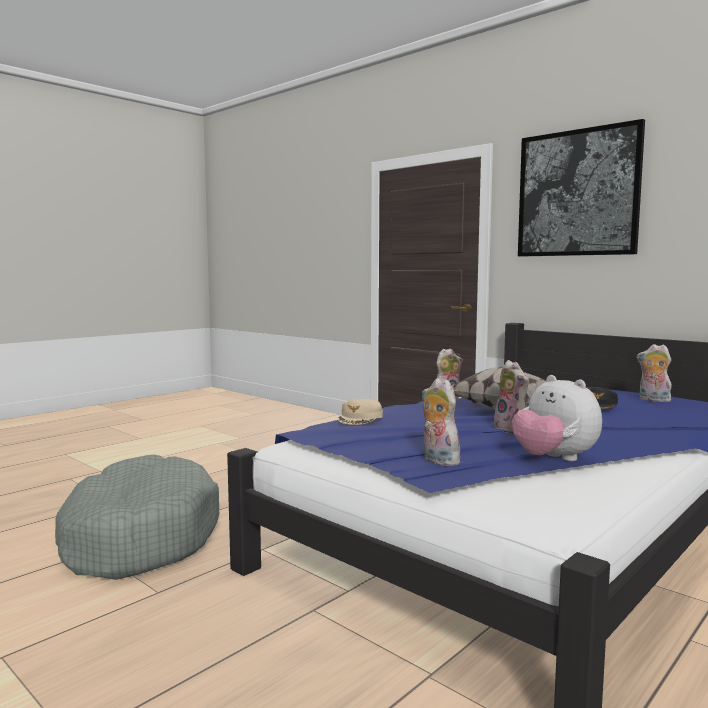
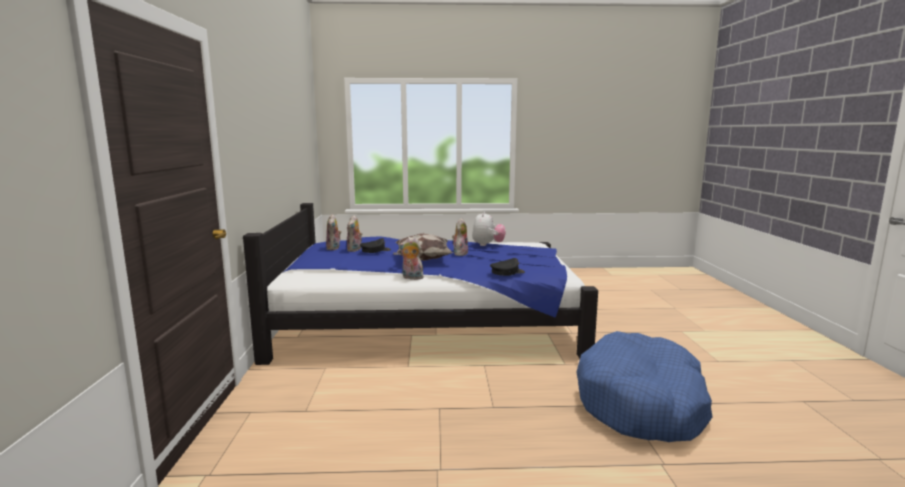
camera: 135 degrees left, 5 degrees up
grey dog bed [55,454,219,580] -> blue dog bed [576,331,712,442]
beige cap [338,399,383,425] -> black cap [490,258,525,276]
plush toy [421,378,465,466] -> plush toy moved to [347,215,362,252]
picture [518,119,645,257] -> none

